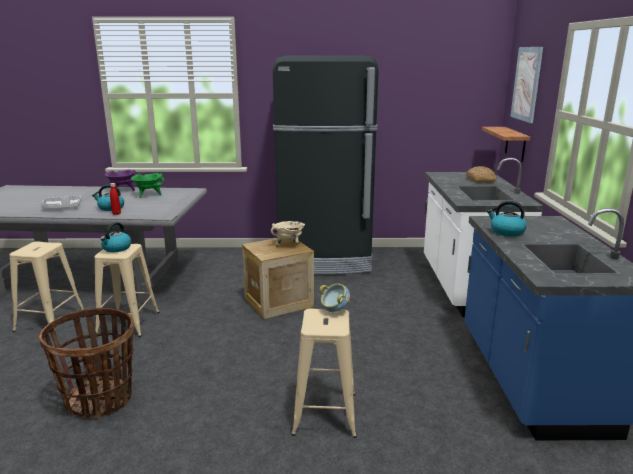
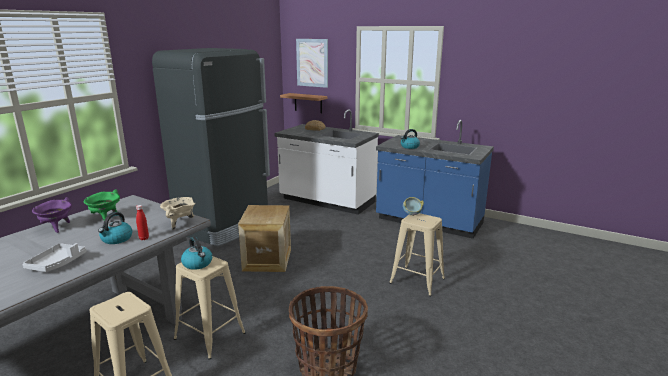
camera: 60 degrees left, 0 degrees up
beige cooking pot [271,221,305,247] -> beige cooking pot moved to [160,197,195,230]

